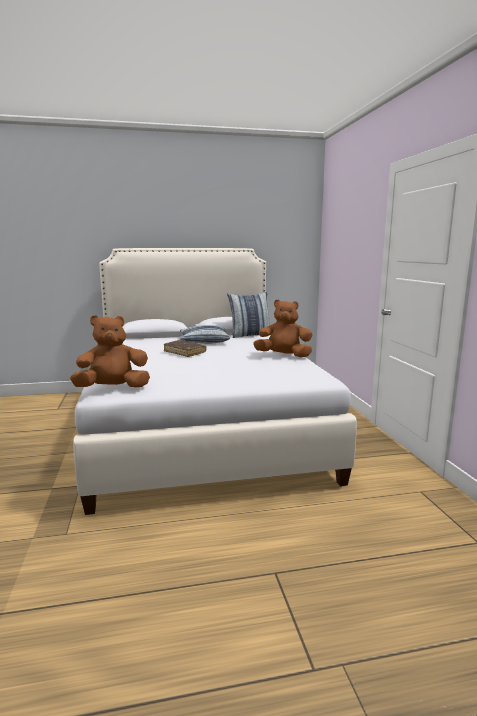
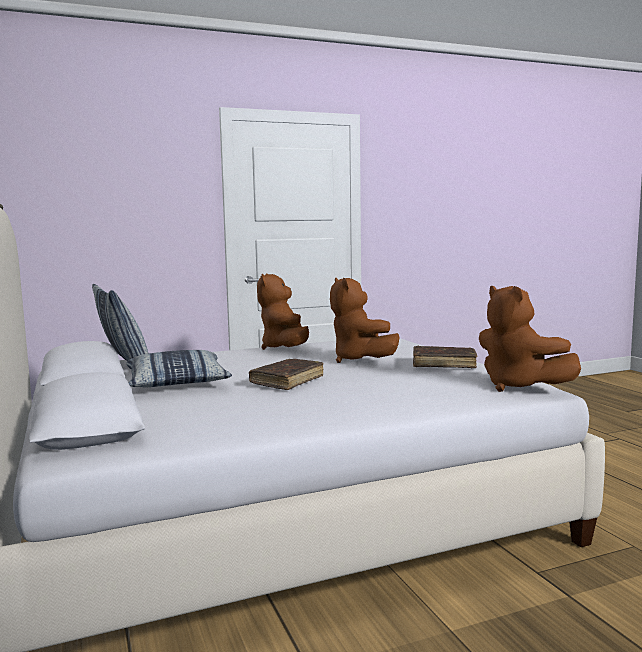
camera: 100 degrees left, 5 degrees down
none -> brown plush toy [330,278,400,363]
none -> brown book [413,346,477,368]

